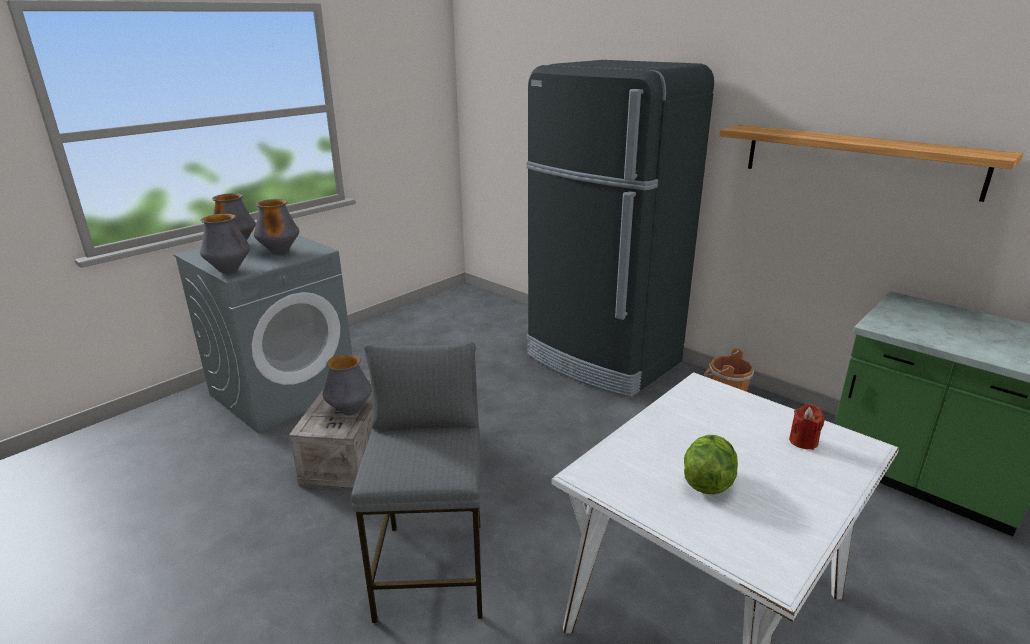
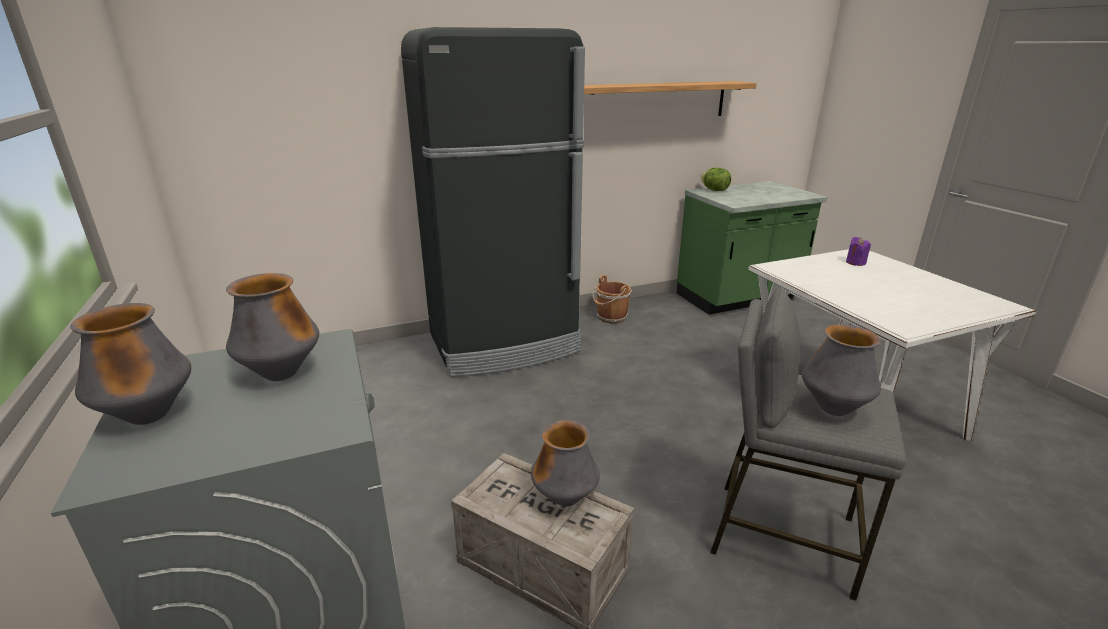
camera: 65 degrees left, 0 degrees up
vase [200,214,250,274] -> vase moved to [802,324,881,416]
lettuce [684,435,738,494] -> lettuce moved to [701,168,731,191]
red candle [789,404,824,450] -> purple candle [846,237,871,266]

